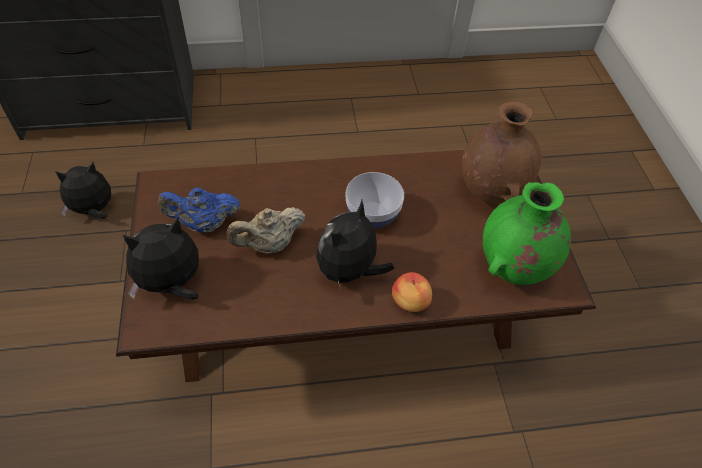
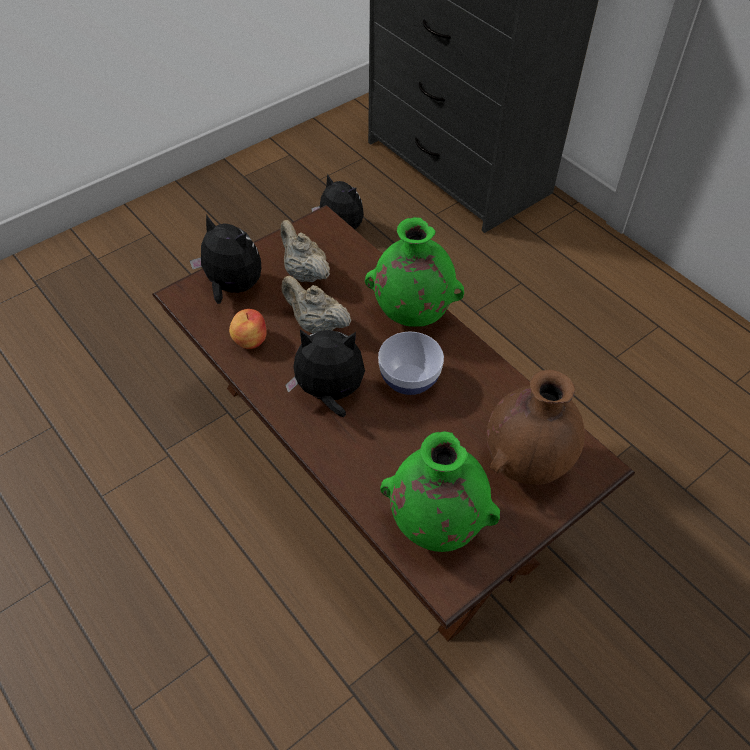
camera: 60 degrees right, 0 degrees up
blue teapot [158,187,240,233] -> beige teapot [280,220,330,282]
apple [392,272,432,312] -> apple moved to [229,309,267,349]
none -> green vase [365,217,464,327]

